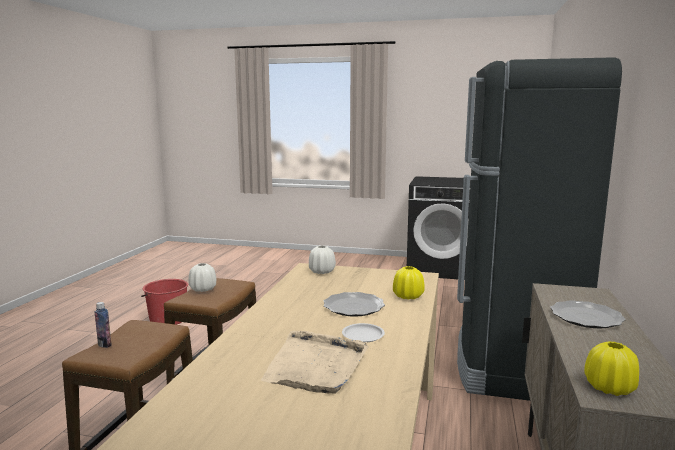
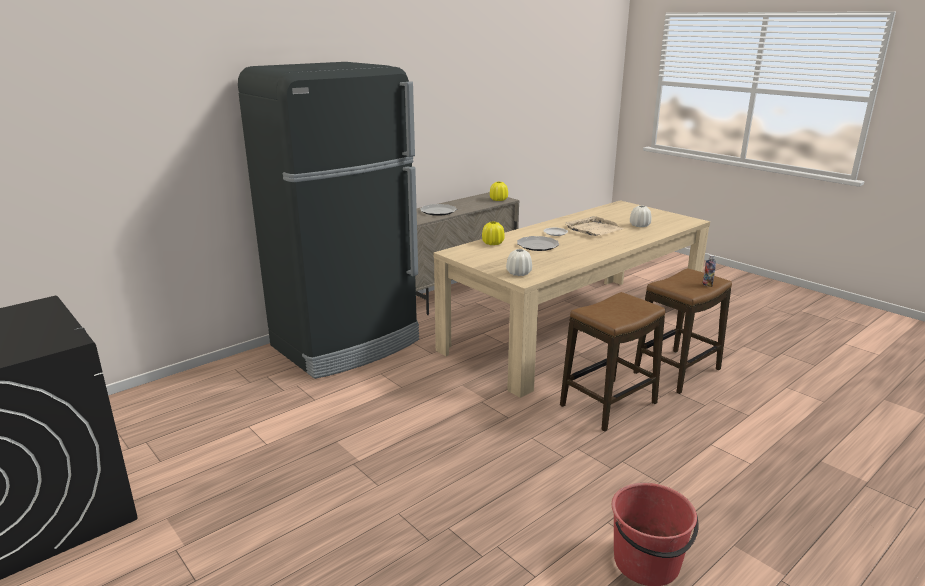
camera: 145 degrees left, 10 degrees up
white vase [188,263,216,292] -> white vase moved to [630,205,651,227]

